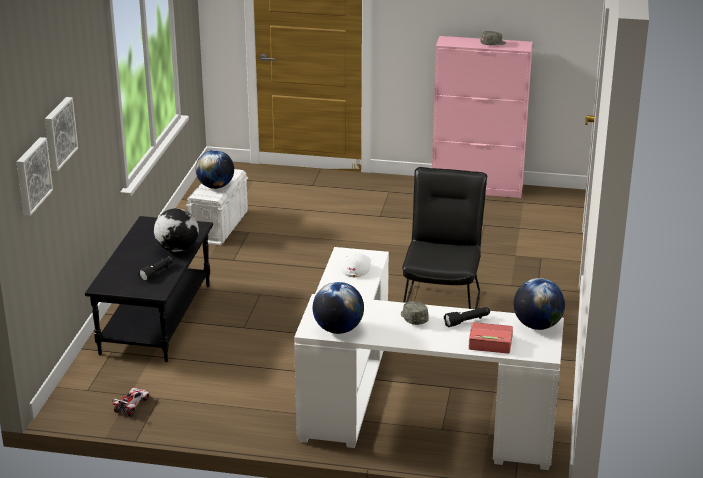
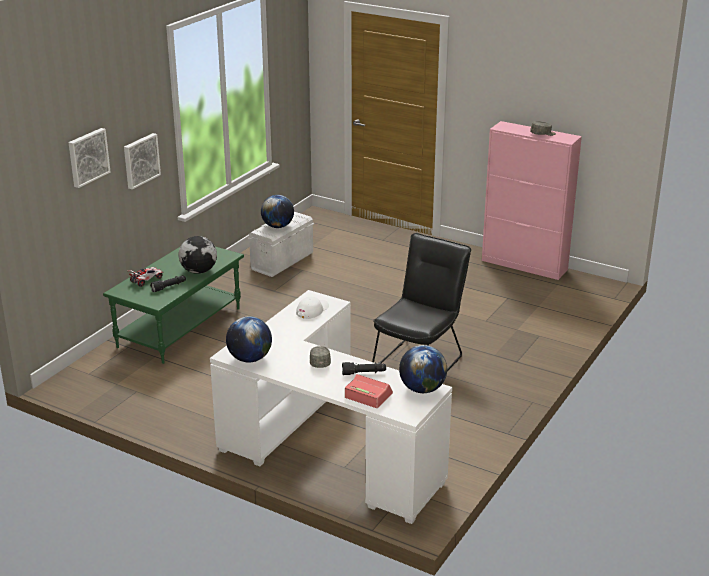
camera: 20 degrees right, 0 degrees up
picture [17,137,53,216] -> picture moved to [124,133,161,190]
black coffee table [85,216,213,362] -> green coffee table [103,246,244,364]
toy car [112,388,150,417] -> toy car moved to [127,267,163,287]

